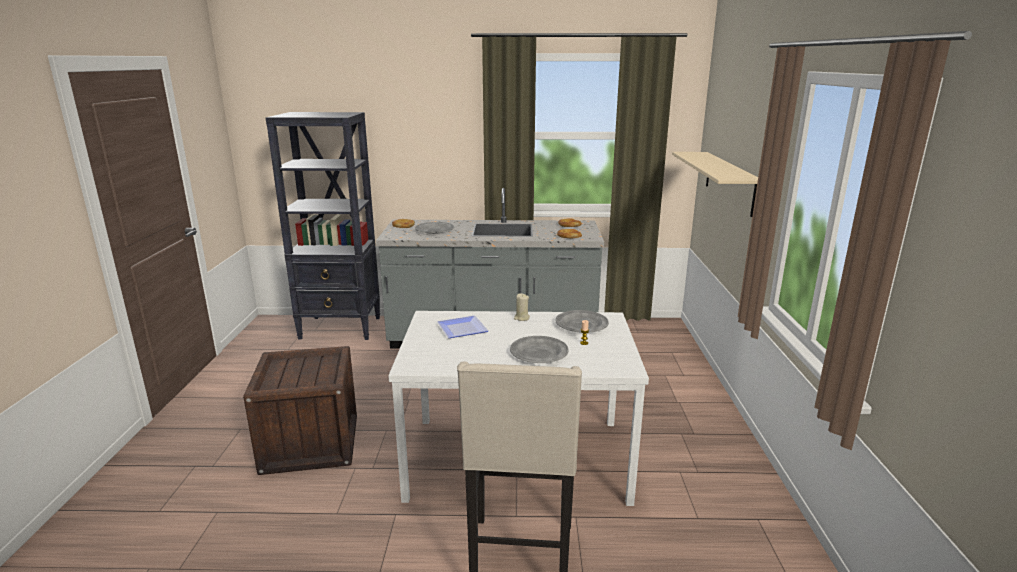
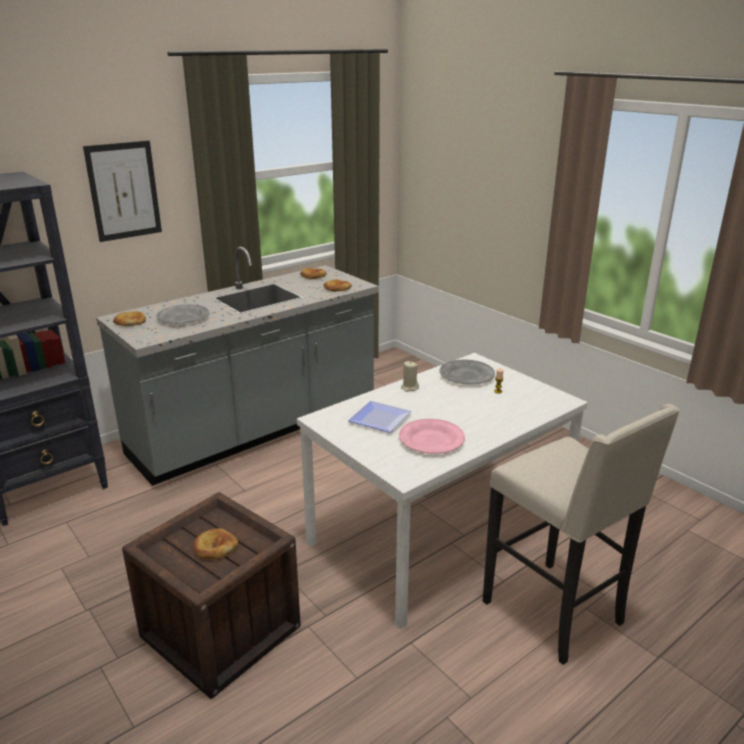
camera: 40 degrees left, 5 degrees up
grey plate [510,336,569,363] -> none
beige shelf [672,152,758,217] -> none
none -> picture [83,141,162,242]
none -> bread [193,528,238,560]
none -> pink plate [399,419,465,454]

